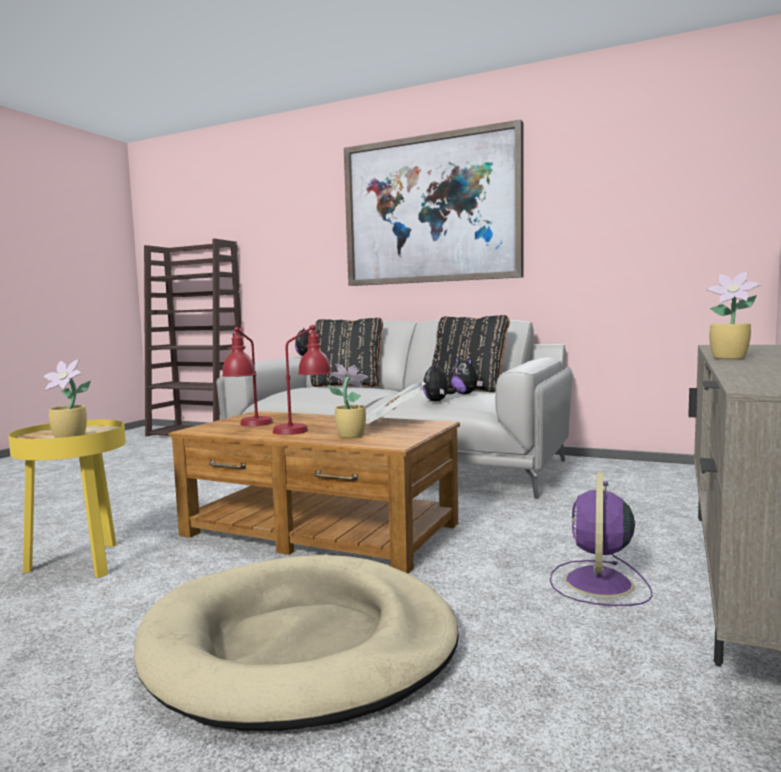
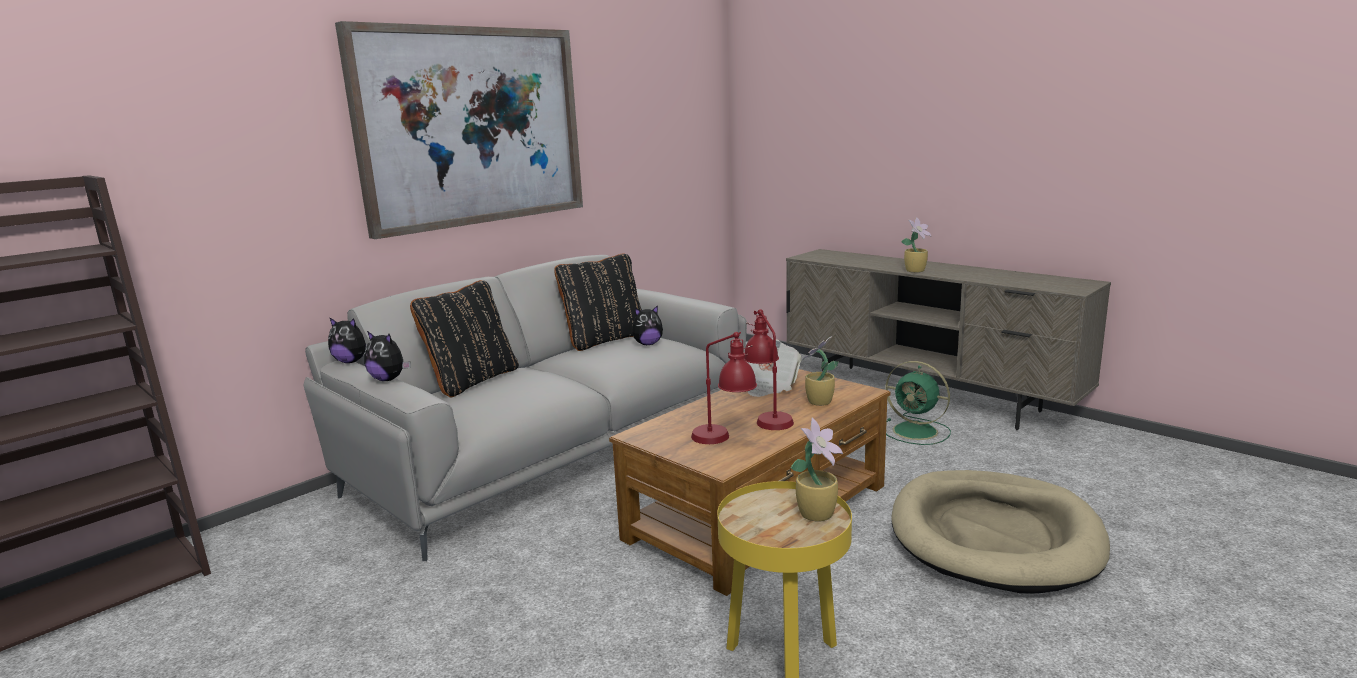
camera: 70 degrees left, 10 degrees up
plush toy [423,363,457,402] -> plush toy moved to [364,331,411,381]
purple fan [550,472,653,606] -> green fan [885,361,951,445]

